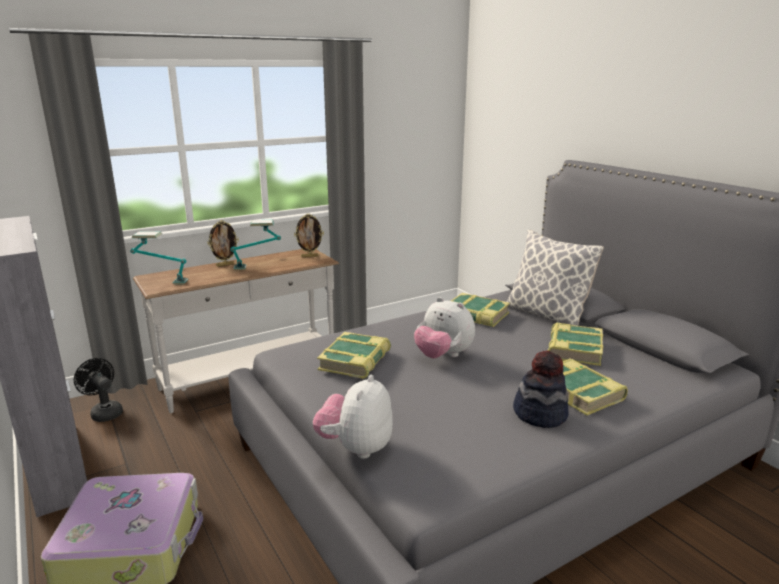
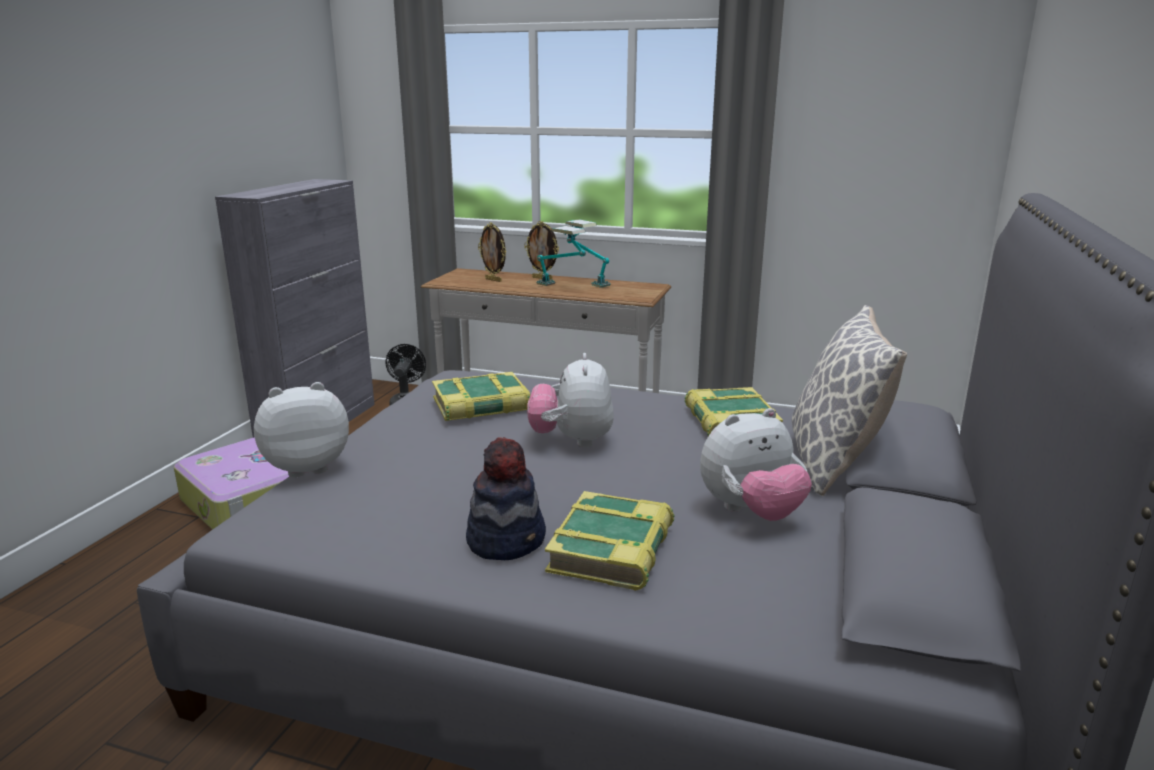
camera: 50 degrees right, 0 degrees up
table lamp [130,231,188,284] -> table lamp moved to [565,219,610,288]
picture frame [294,214,324,258] -> picture frame moved to [478,222,506,282]
book [548,322,603,366] -> plush toy [700,408,812,521]

